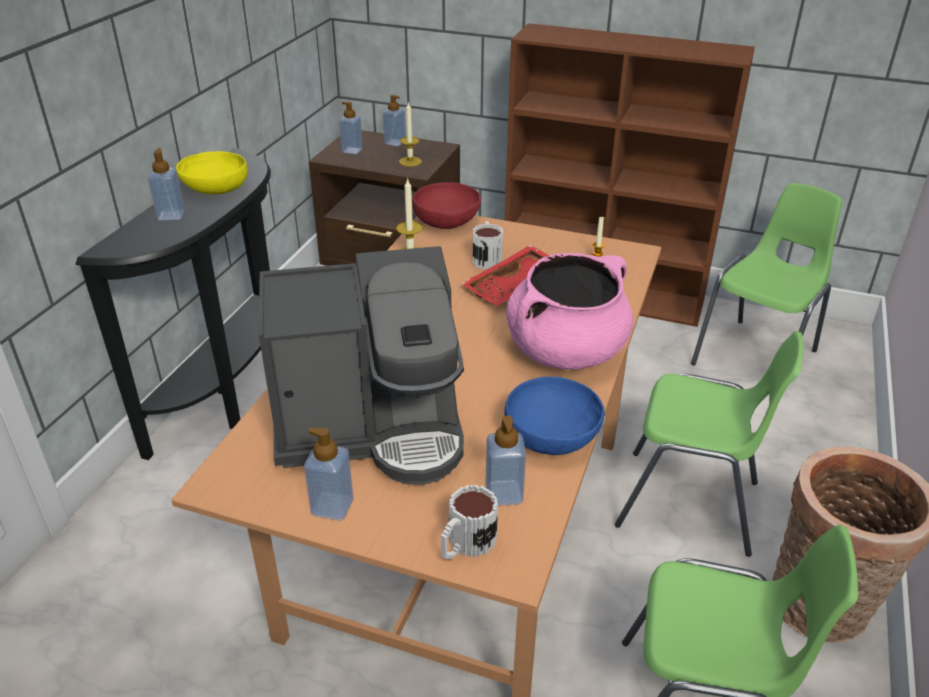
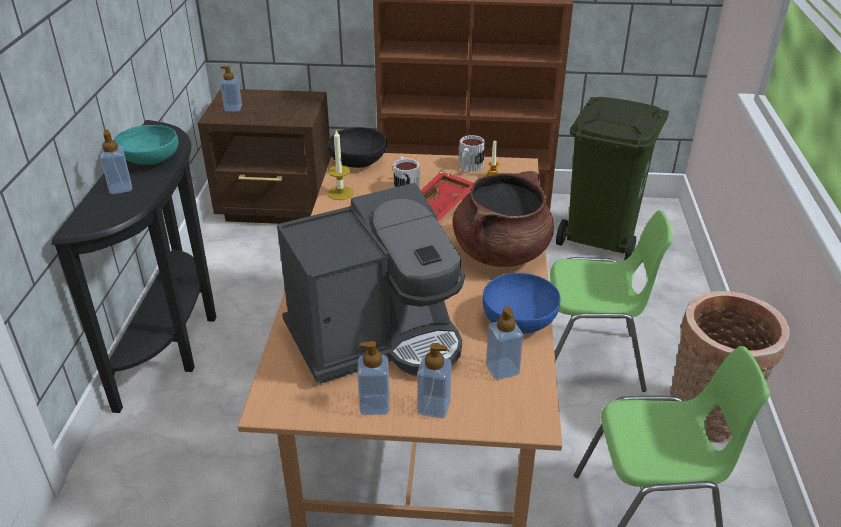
camera: 15 degrees left, 0 degrees up
yellow bowl [176,151,248,194] -> turquoise bowl [114,125,178,165]
soap dispenser [383,95,406,146] -> soap dispenser moved to [417,343,452,418]
candle [399,102,422,166] -> none
red bowl [412,182,481,229] -> black bowl [328,127,387,168]
mug [441,484,498,560] -> mug moved to [459,135,485,173]
pink cooking pot [506,253,633,370] -> brown cooking pot [453,171,554,267]
green chair [691,183,842,366] -> green trash can [556,97,669,260]

